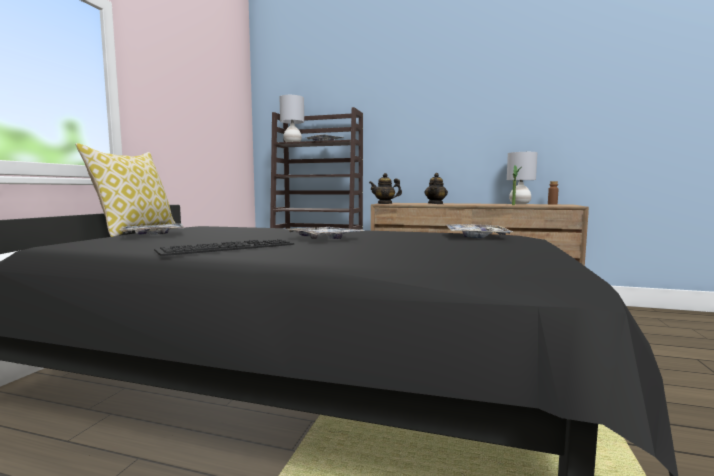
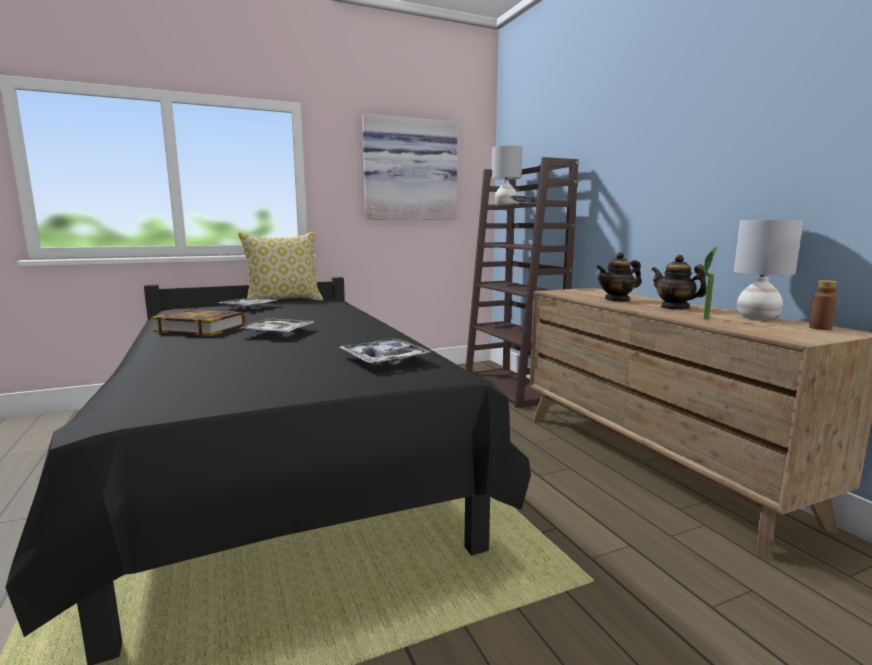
camera: 50 degrees right, 5 degrees up
keyboard [154,239,294,256] -> book [151,309,246,336]
teapot [369,173,402,204] -> teapot moved to [651,255,707,310]
none -> picture [362,114,457,220]

